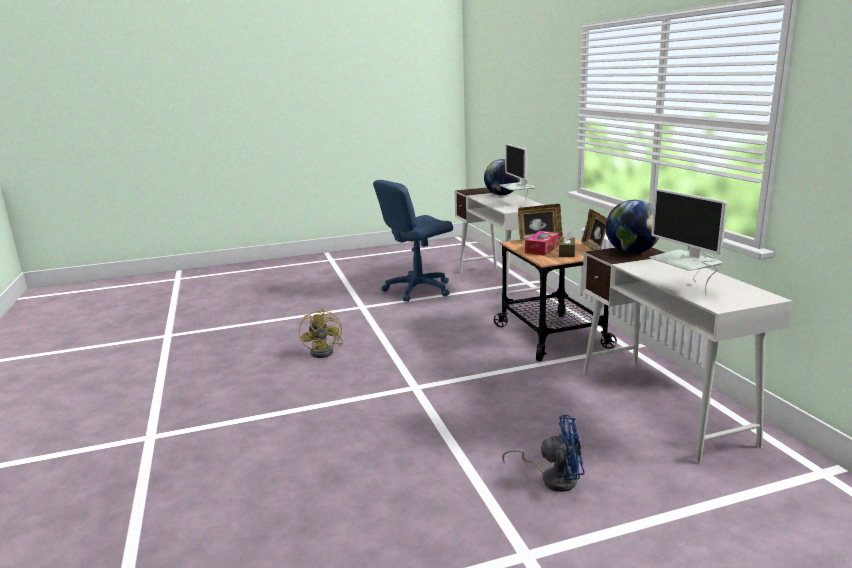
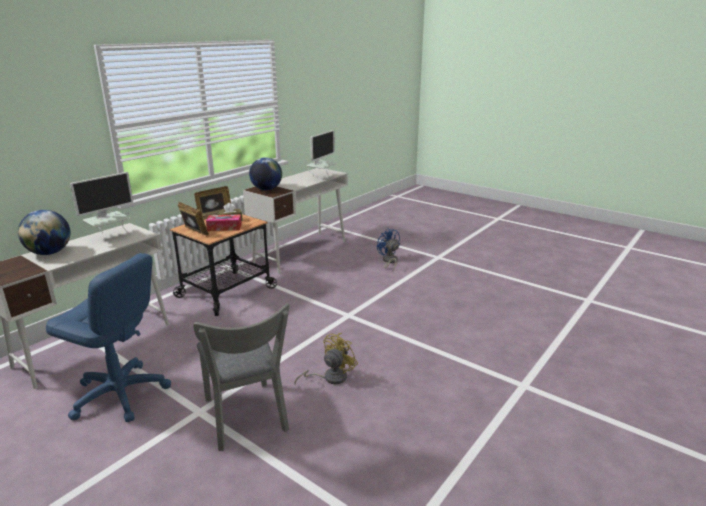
camera: 125 degrees left, 5 degrees up
none -> grey chair [193,303,290,451]

